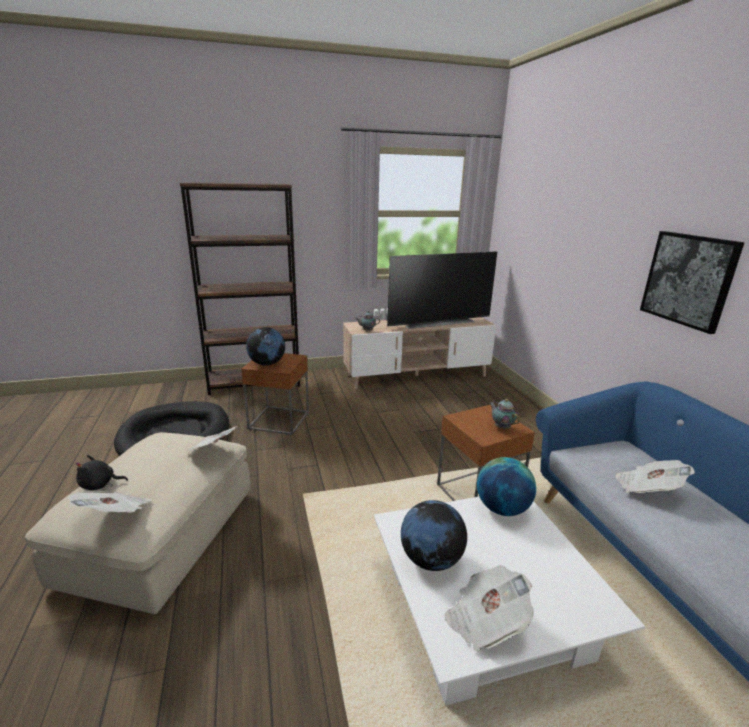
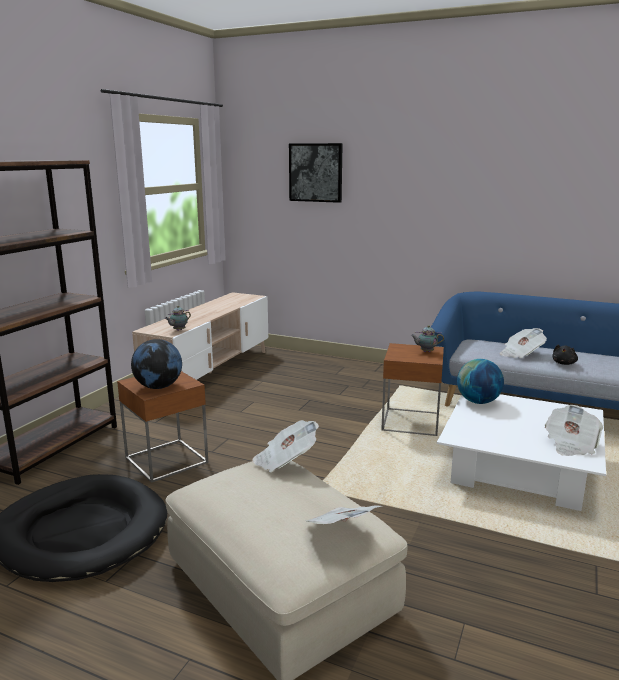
camera: 50 degrees left, 5 degrees down
black plush toy [76,455,128,490] -> black plush toy moved to [552,345,578,365]
television [387,252,497,329] -> none
globe [401,500,467,571] -> none
picture [640,231,745,334] -> picture moved to [289,143,343,203]

